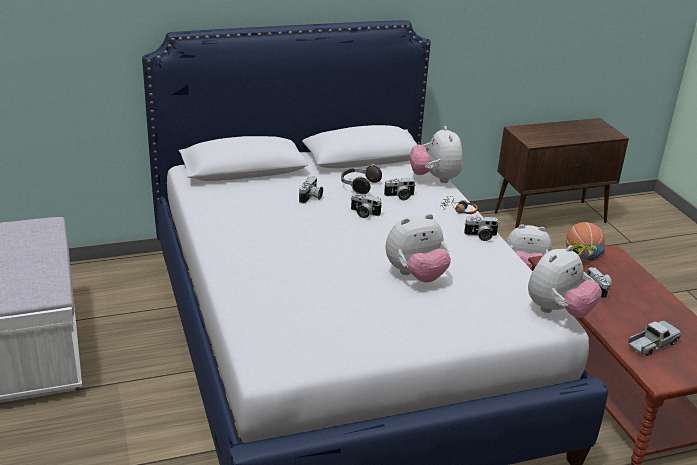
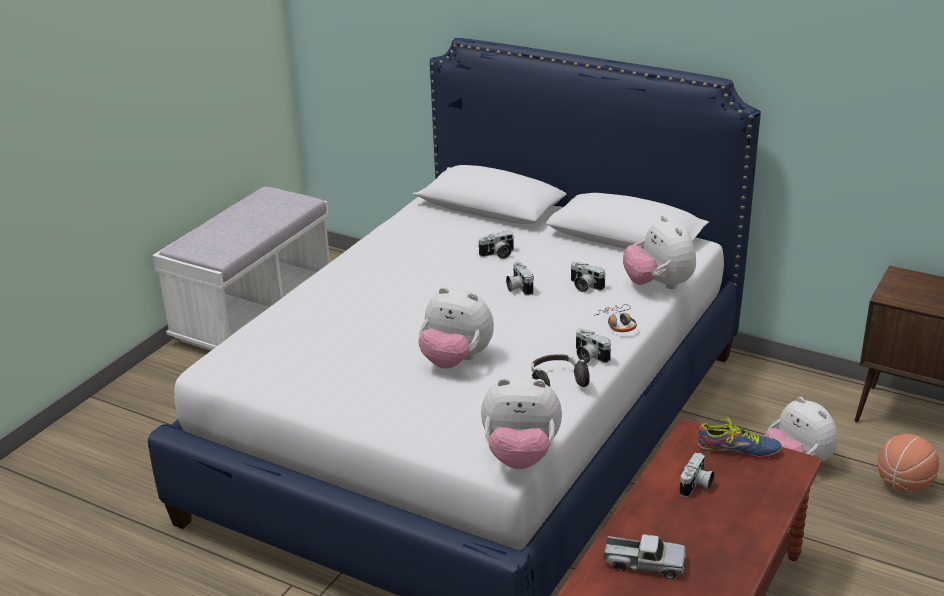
camera: 50 degrees right, 0 degrees up
headphones [341,165,382,194] -> headphones moved to [532,354,590,387]
plush toy [410,126,463,183] -> plush toy turned 60 degrees counterclockwise [623,216,696,289]

